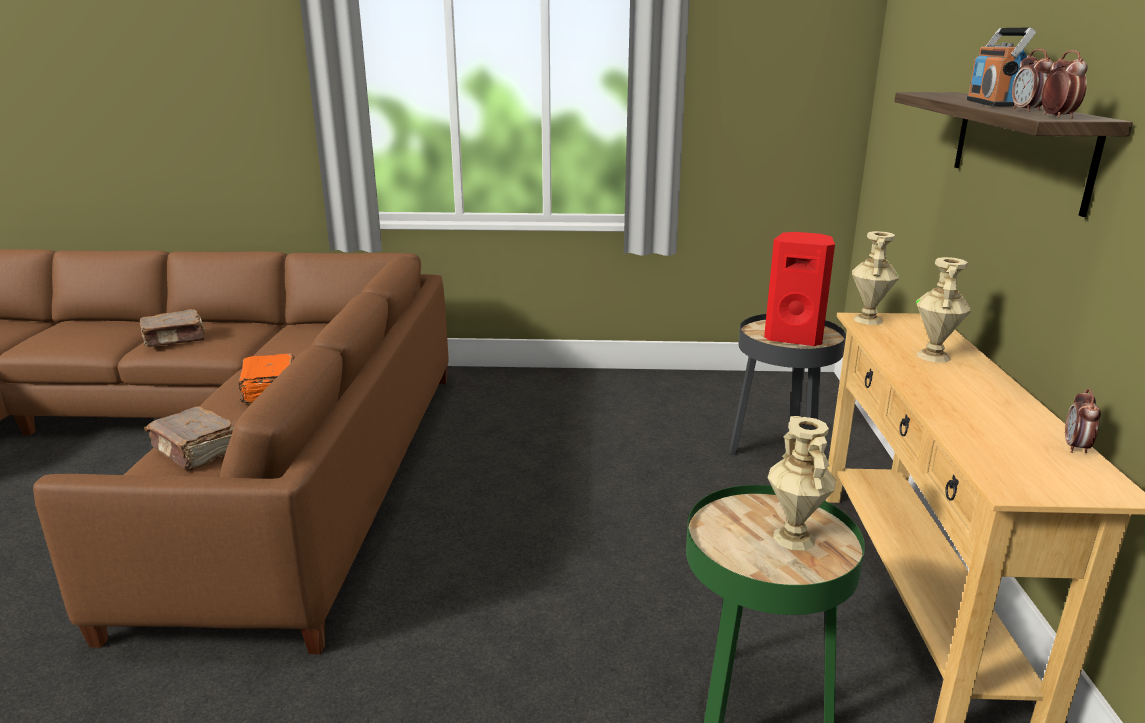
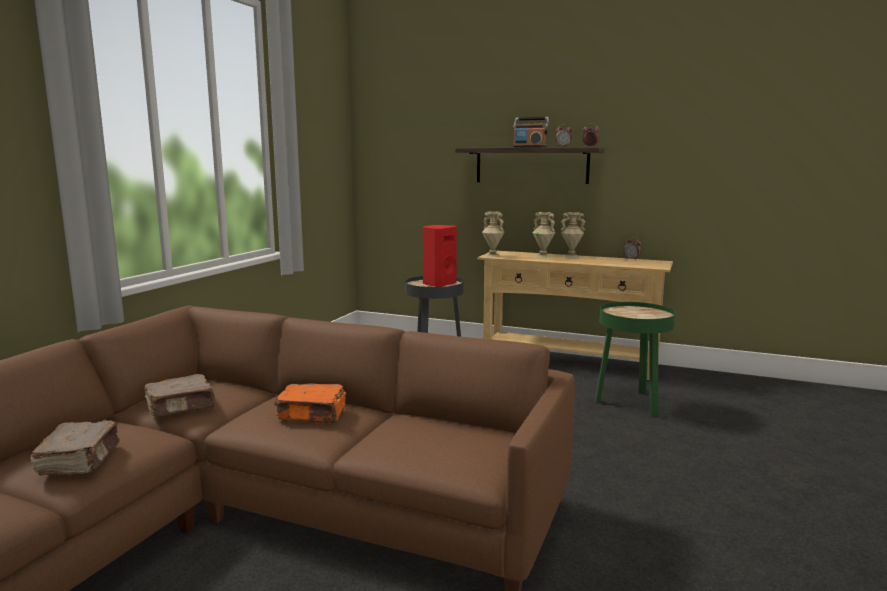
camera: 70 degrees left, 10 degrees down
brown book [144,406,234,470] -> brown book moved to [144,374,215,417]
beige vase [767,416,836,551] -> beige vase moved to [561,212,585,258]

